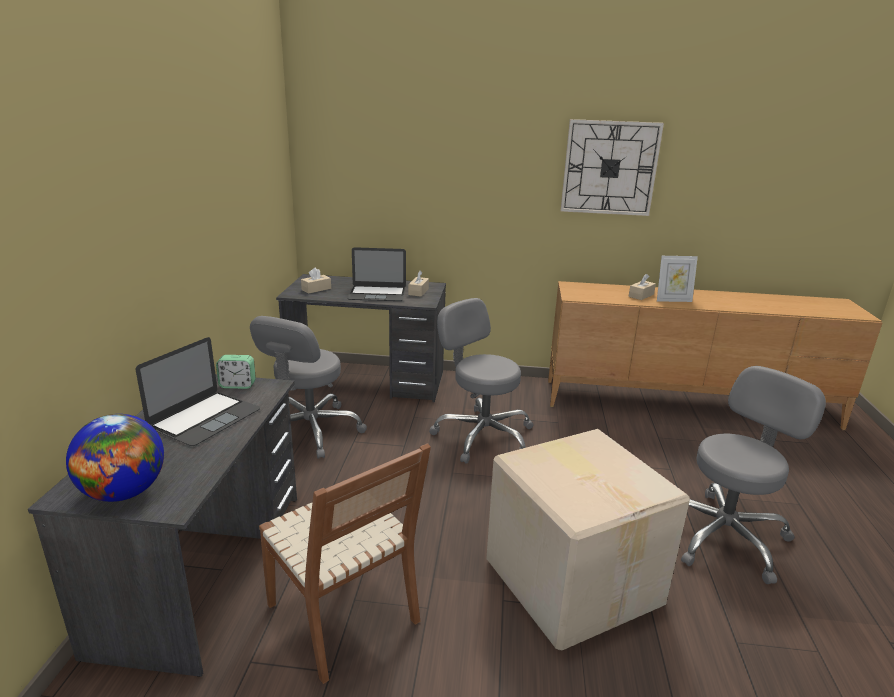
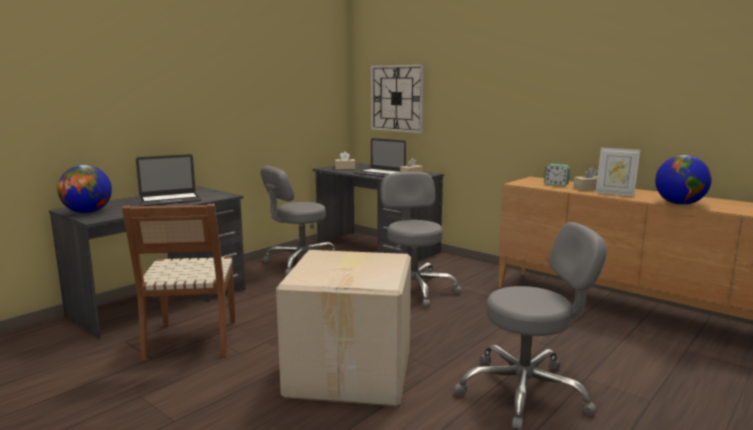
camera: 35 degrees right, 10 degrees down
alarm clock [216,355,256,389] -> alarm clock moved to [544,164,570,186]
wall clock [560,119,664,216] -> wall clock moved to [371,64,424,133]
none -> globe [655,155,712,205]

